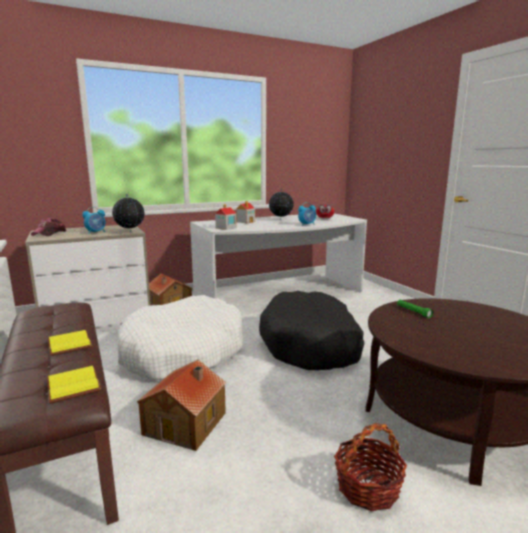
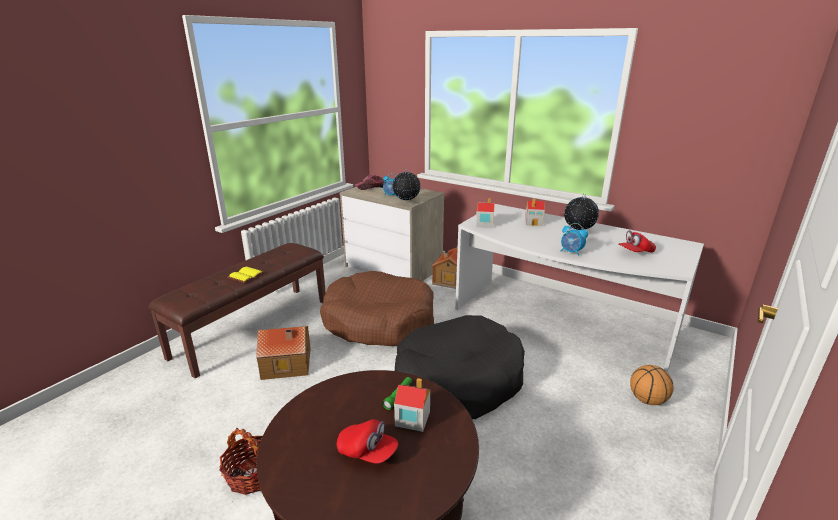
camera: 60 degrees right, 10 degrees up
yellow book [47,366,101,404] -> none
white dog bed [117,295,243,381] -> brown dog bed [320,271,434,346]
none -> red cap [337,419,398,464]
none -> toy house [394,378,430,432]
none -> basketball [630,365,674,405]

